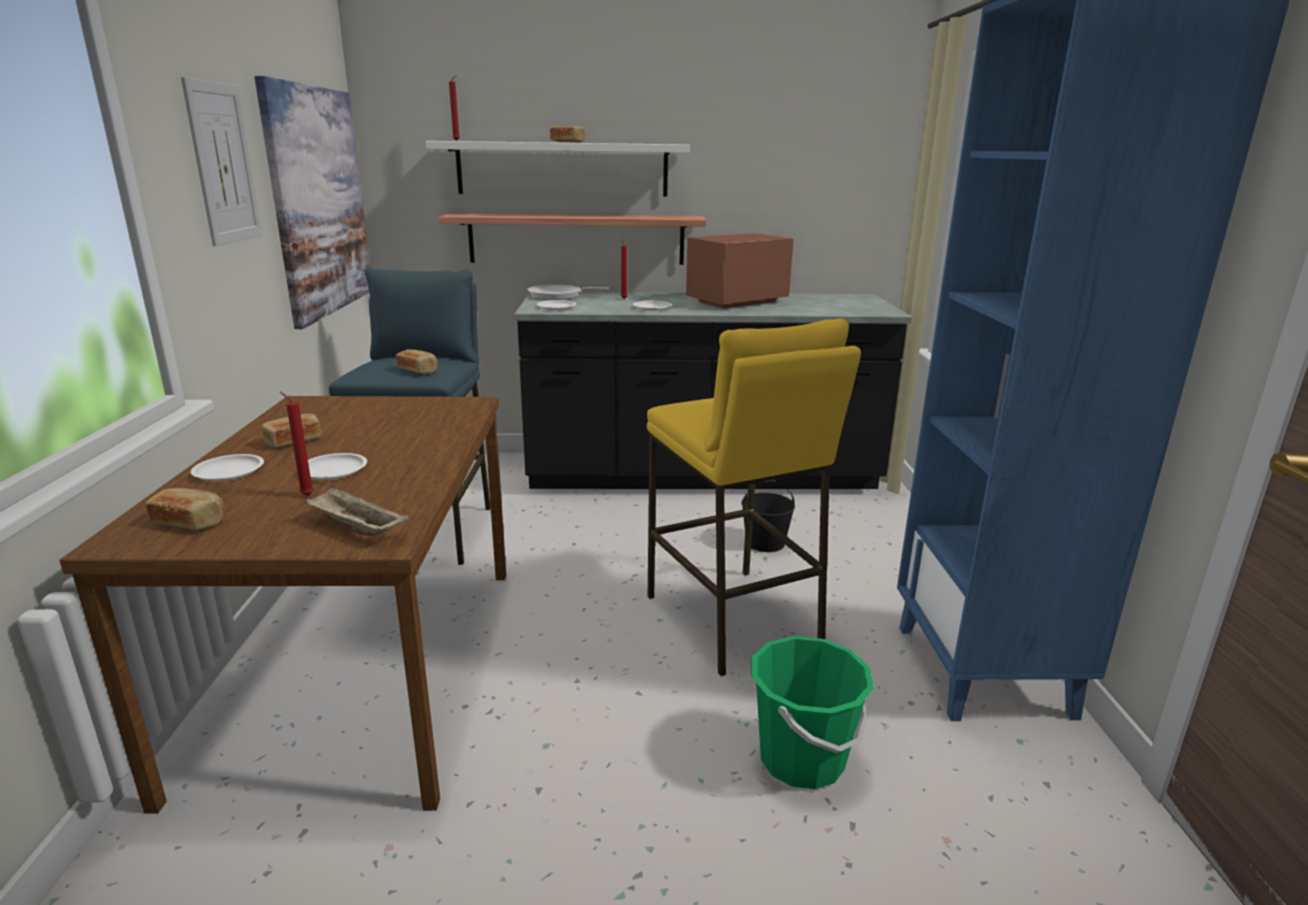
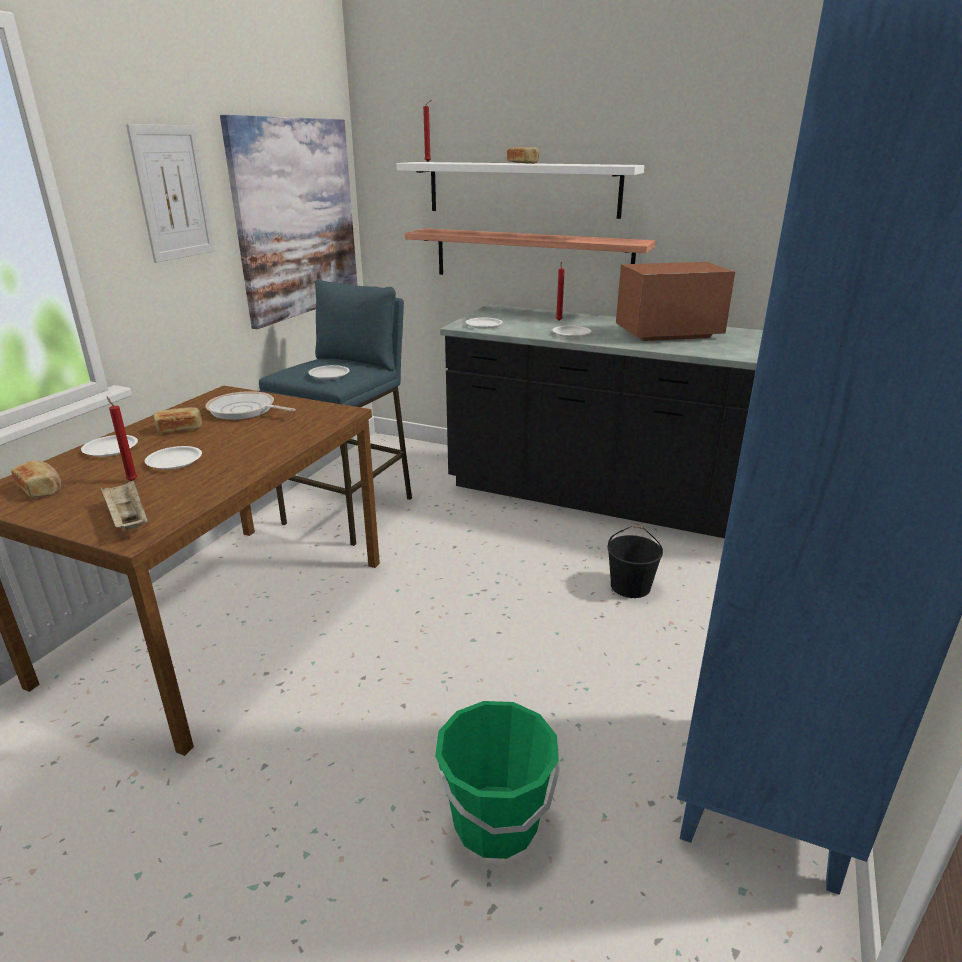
camera: 25 degrees right, 5 degrees up
bread [396,349,438,374] -> white plate [308,365,350,379]
frying pan [527,285,609,300] -> frying pan moved to [205,391,295,420]
yellow stool [647,318,861,677] -> none

